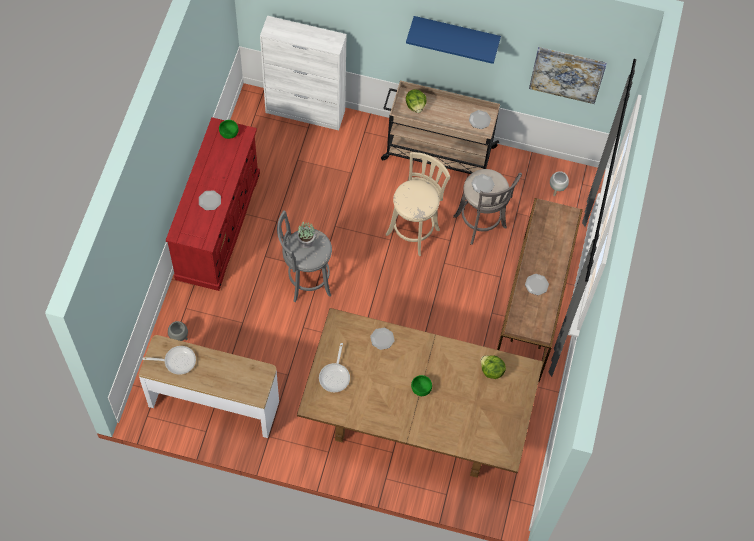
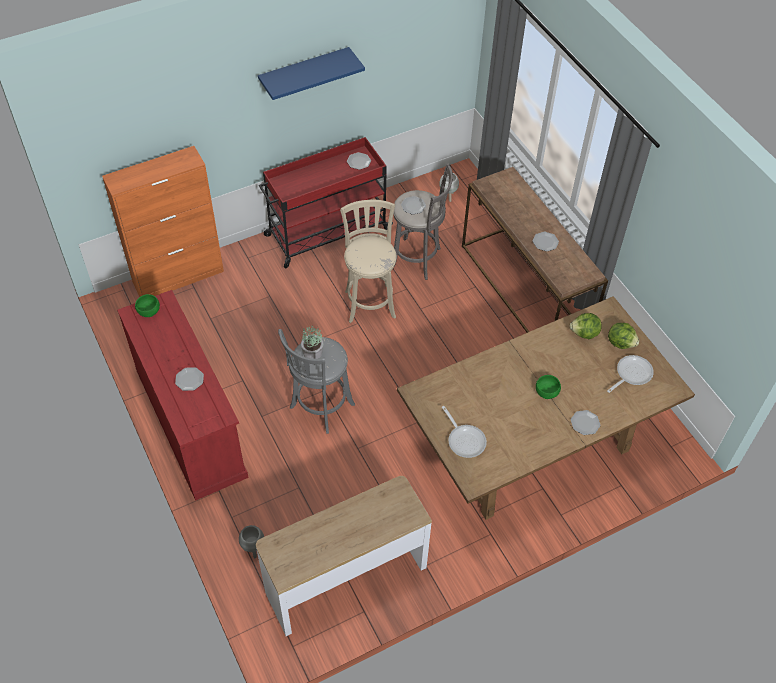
camera: 40 degrees left, 10 degrees down
frying pan [143,346,196,375] -> frying pan moved to [607,355,654,393]
white cabinet [260,16,347,130] -> orange cabinet [102,146,224,297]
plate [370,328,395,350] -> plate moved to [571,410,601,435]
beige cart [381,80,500,174] -> red cart [259,137,393,268]
lettuce [406,89,426,113] -> lettuce moved to [608,323,639,349]
picture [529,47,607,104] -> none

